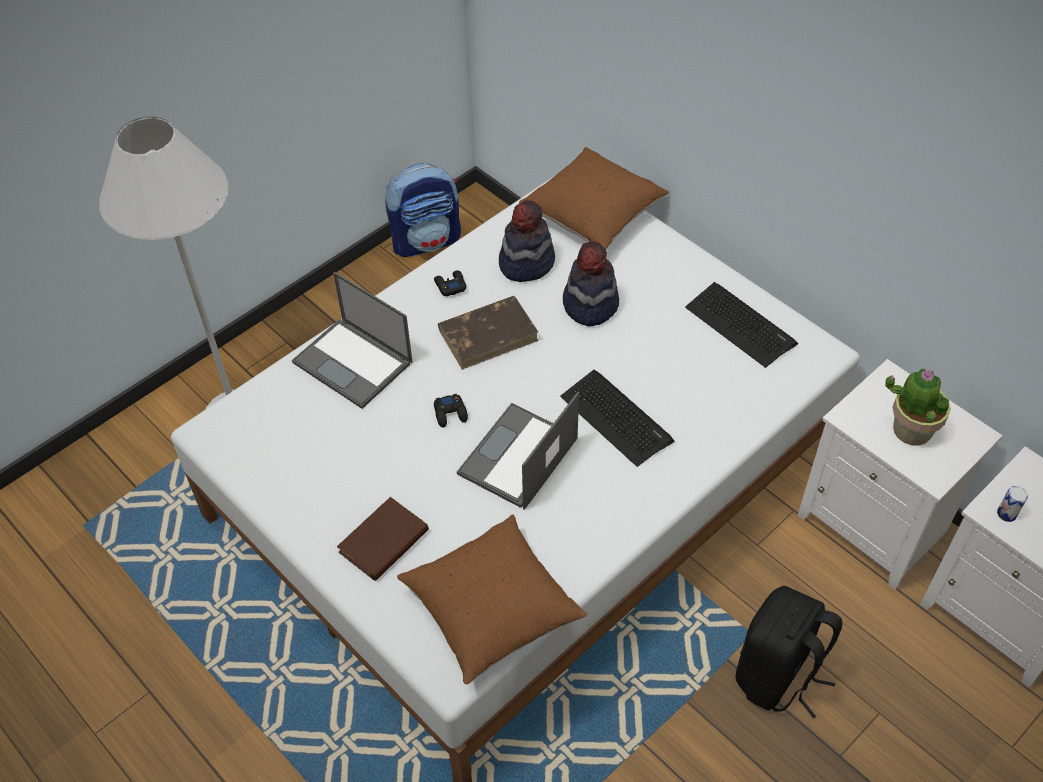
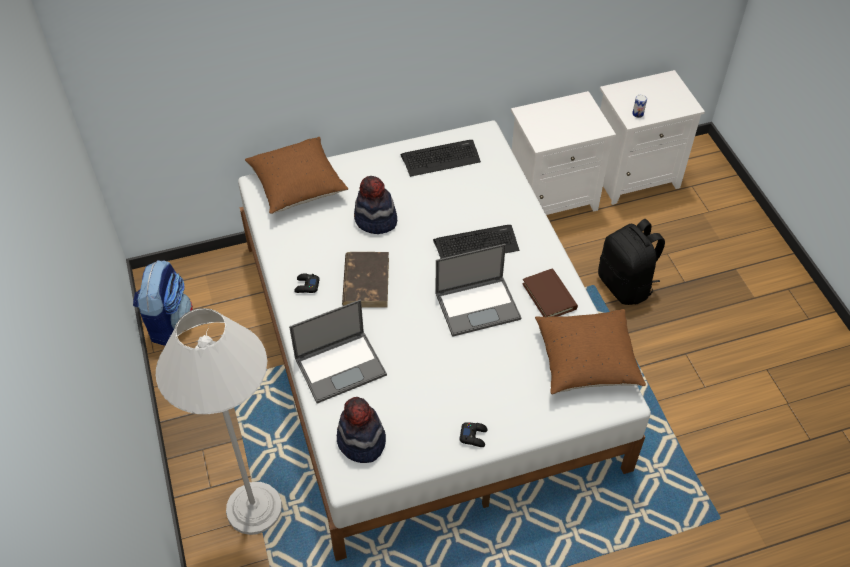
camera: 65 degrees left, 0 degrees up
brown book [337,497,429,581] -> brown book moved to [522,268,578,317]
black game controller [434,394,468,428] -> black game controller moved to [459,422,487,447]
laptop [457,392,579,510] -> laptop turned 75 degrees counterclockwise [435,244,521,337]
hat [499,200,555,282] -> hat moved to [337,397,386,463]
potted plant [885,368,951,446] -> none

